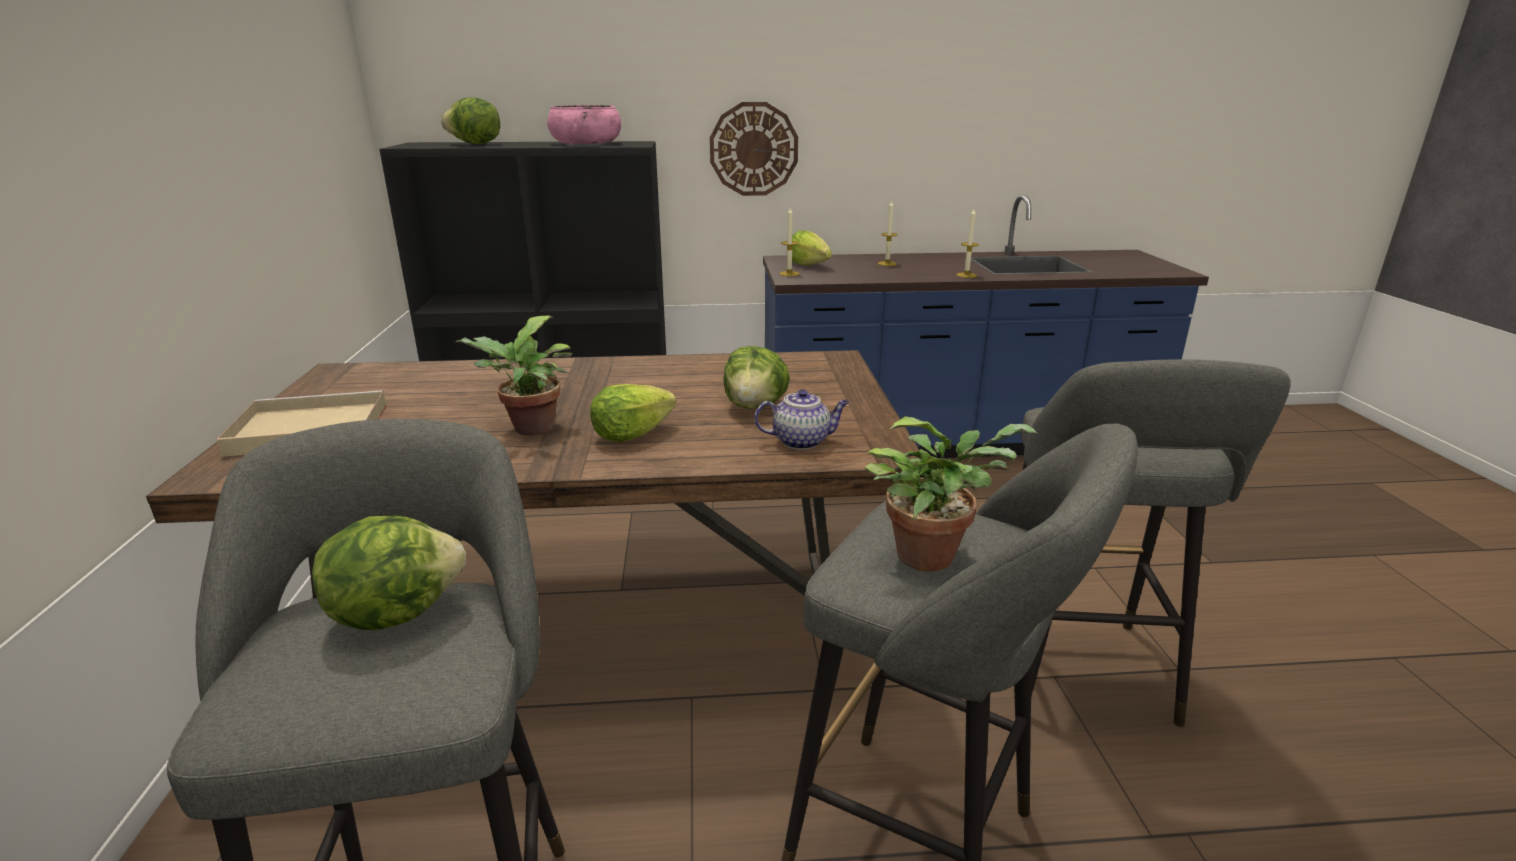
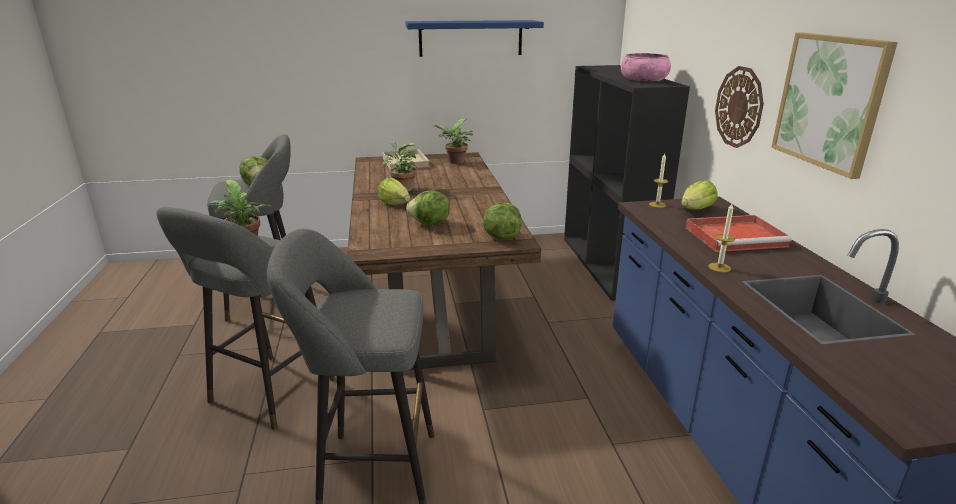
camera: 85 degrees right, 0 degrees up
lettuce [441,97,500,144] -> lettuce moved to [483,203,522,239]
teapot [754,389,849,450] -> none
candle [878,201,898,266] -> red tray [686,215,792,252]
none -> blue shelf [406,20,544,57]
none -> potted plant [435,119,473,164]
none -> picture [771,33,898,179]

